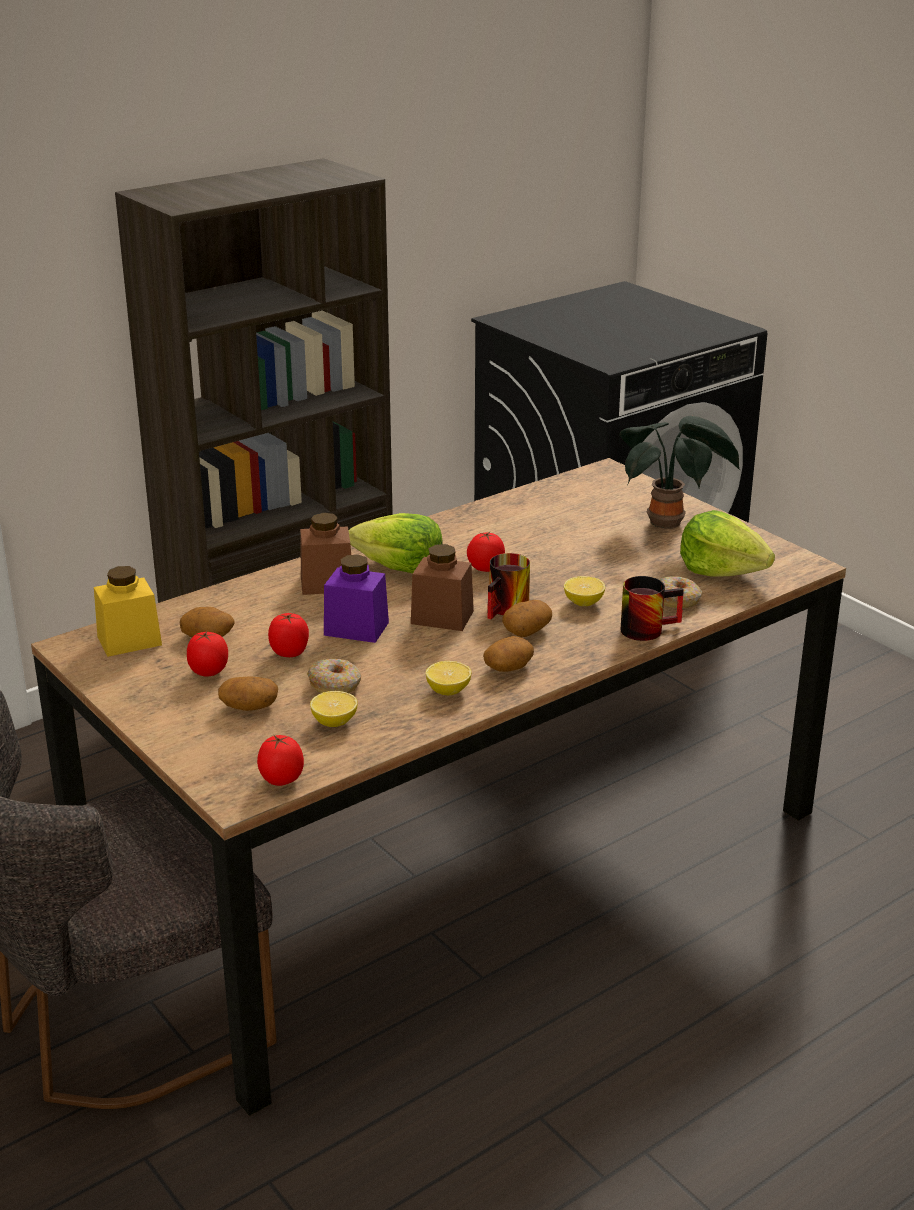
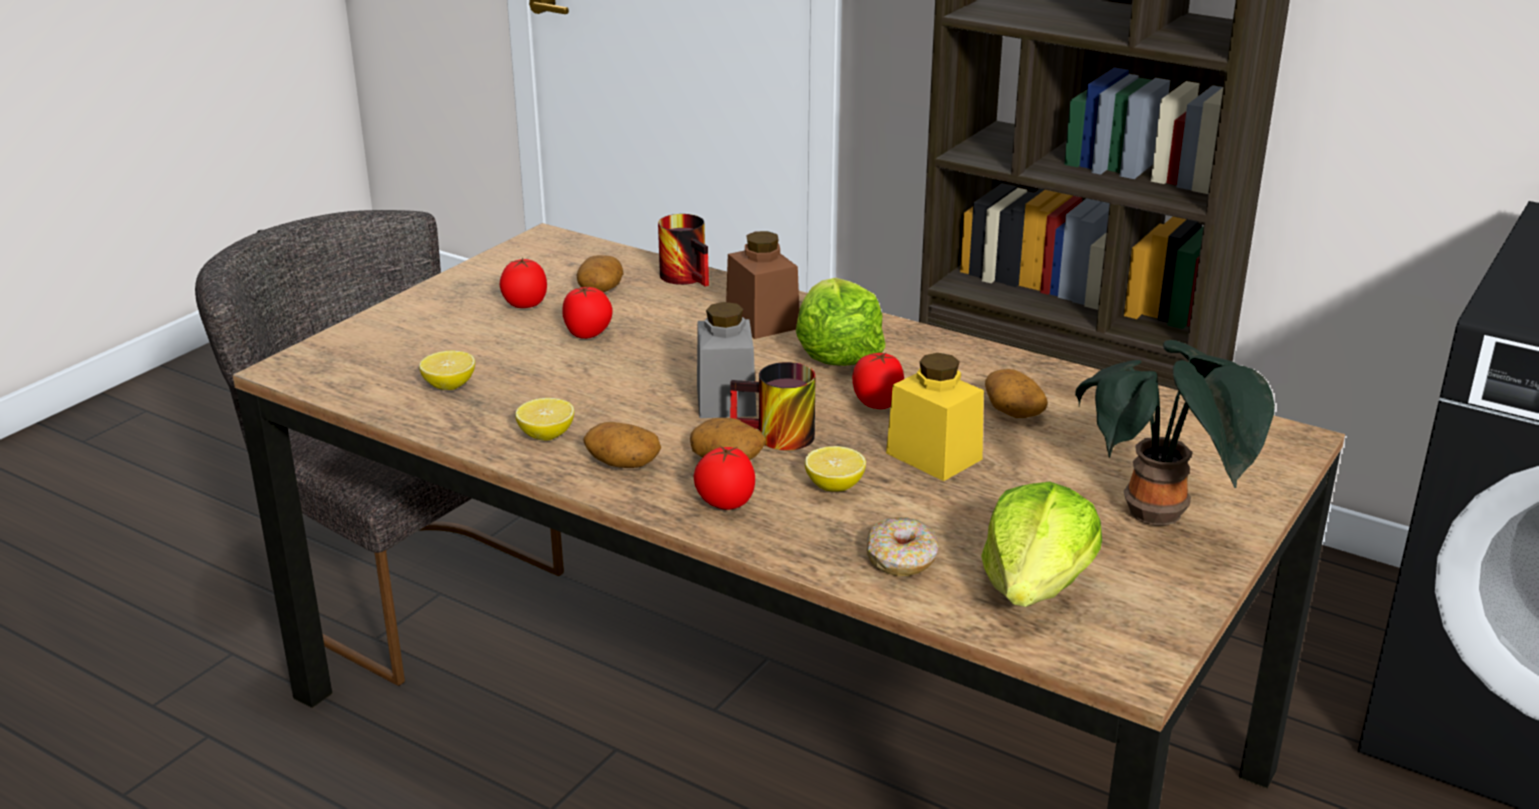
camera: 70 degrees right, 0 degrees up
yellow jar [94,566,162,657] -> yellow jar moved to [886,353,984,481]
potato [218,676,278,711] -> potato moved to [985,369,1048,418]
tomato [257,734,304,786] -> tomato moved to [693,446,755,510]
donut [307,659,361,693] -> none
purple jar [324,555,389,643] -> none
brown jar [411,544,474,631] -> grey jar [697,302,757,418]
mug [620,576,684,641] -> mug moved to [658,214,709,286]

